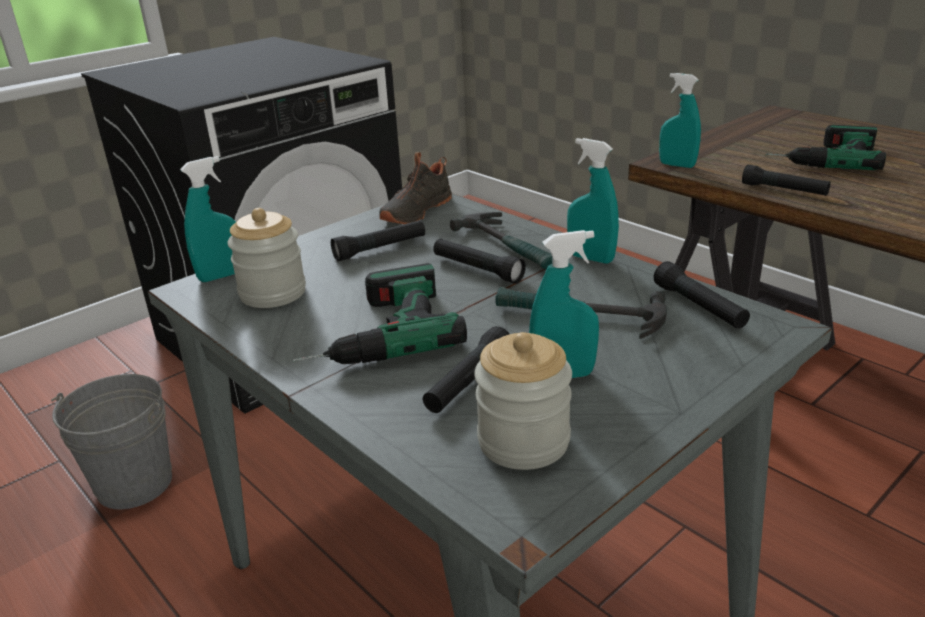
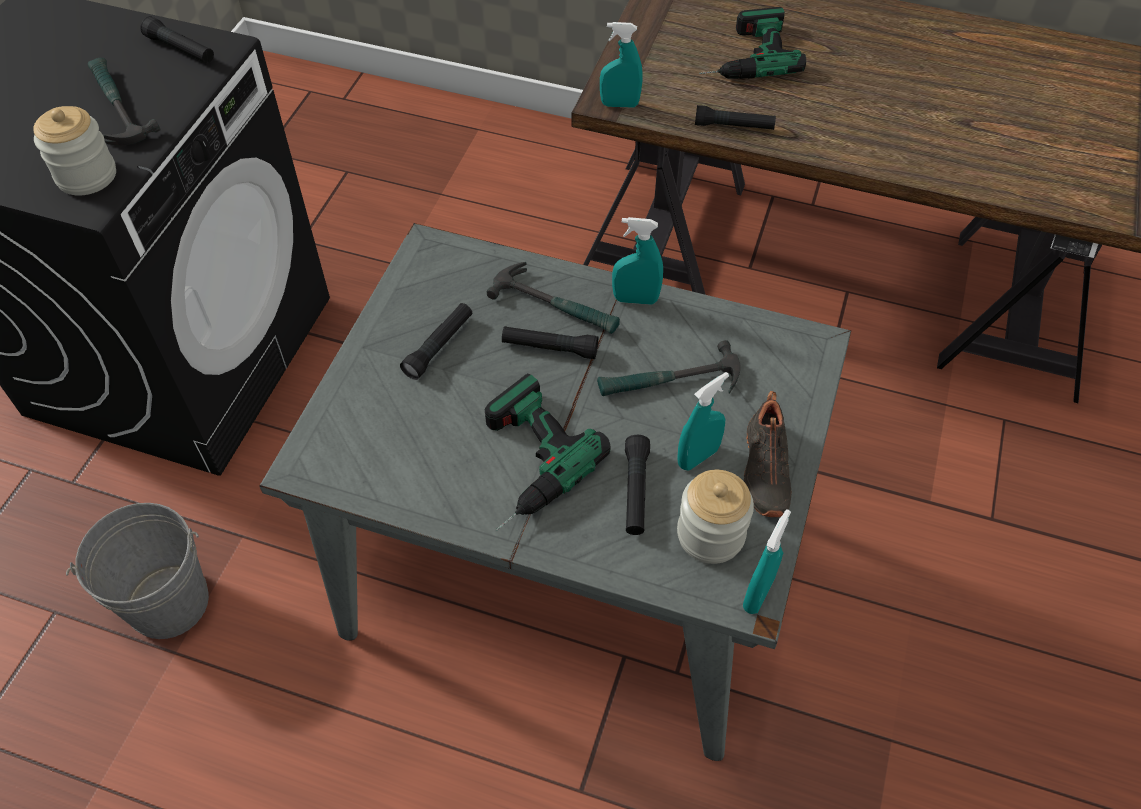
camera: 30 degrees left, 25 degrees up
turquoise spray bottle [180,156,236,282] -> turquoise spray bottle moved to [743,509,791,614]
jar [227,208,306,308] -> jar moved to [33,106,116,196]
black shoe [379,152,452,224] -> black shoe moved to [744,391,792,517]
black flashlight [654,261,750,329] -> black flashlight moved to [140,16,214,63]
none -> hammer [88,58,161,145]

